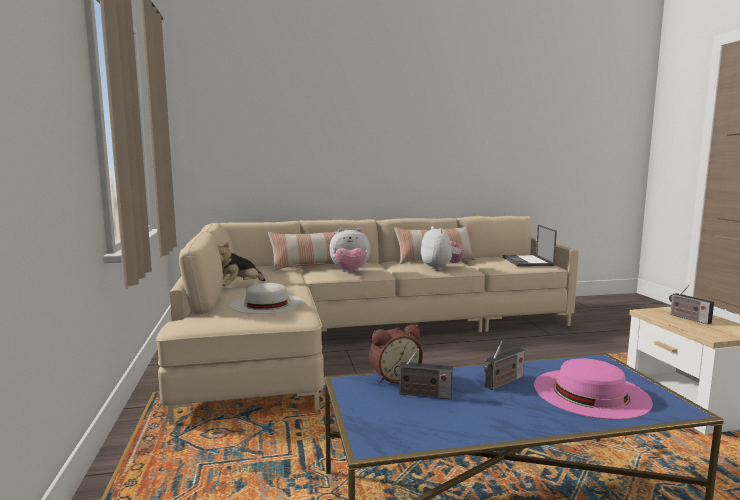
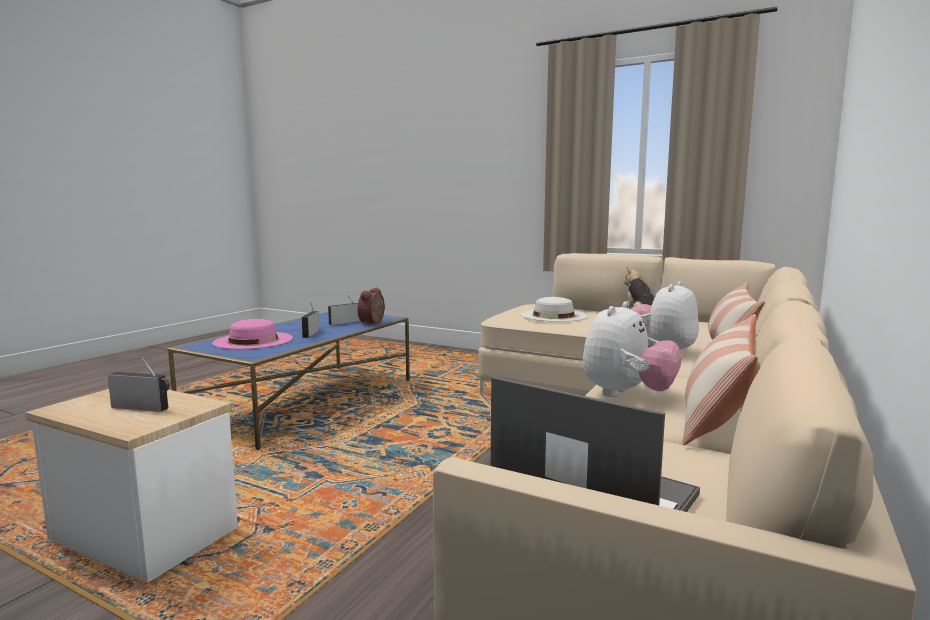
camera: 130 degrees right, 0 degrees up
plush toy [421,226,465,271] -> plush toy turned 75 degrees counterclockwise [583,301,682,397]

